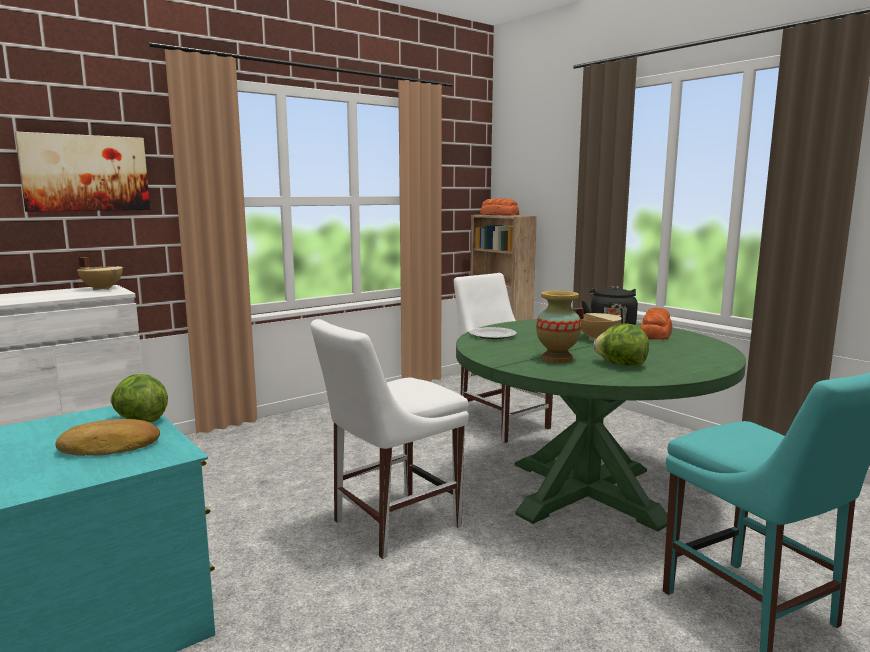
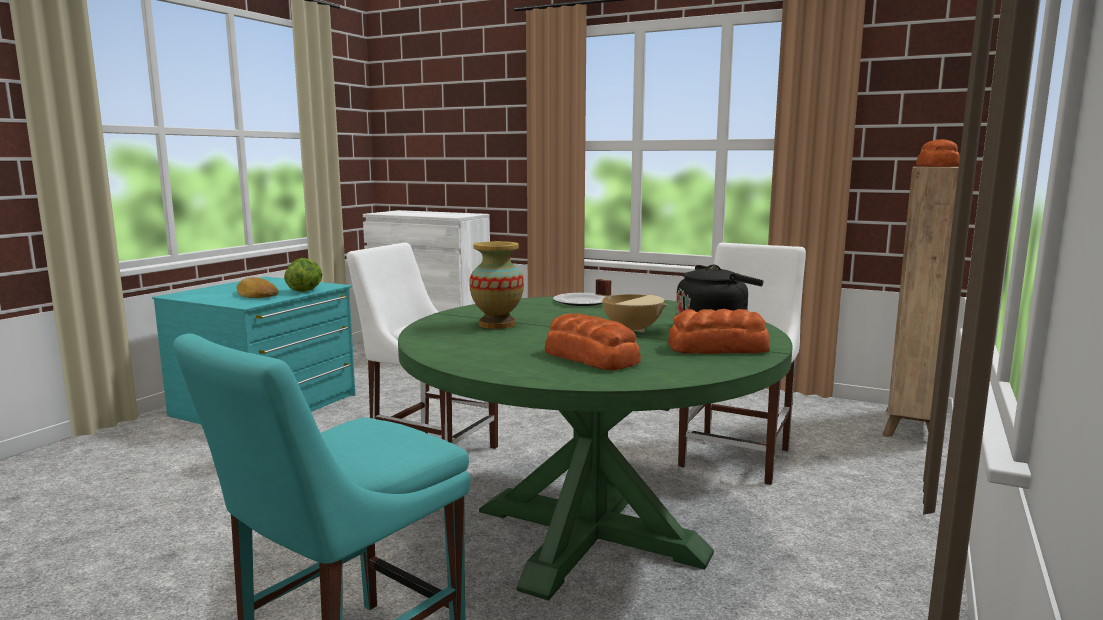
camera: 65 degrees right, 0 degrees up
picture [15,132,150,212] -> none
beige cooking pot [77,257,123,290] -> none
lettuce [593,323,649,366] -> none
none -> bread [545,314,641,371]

